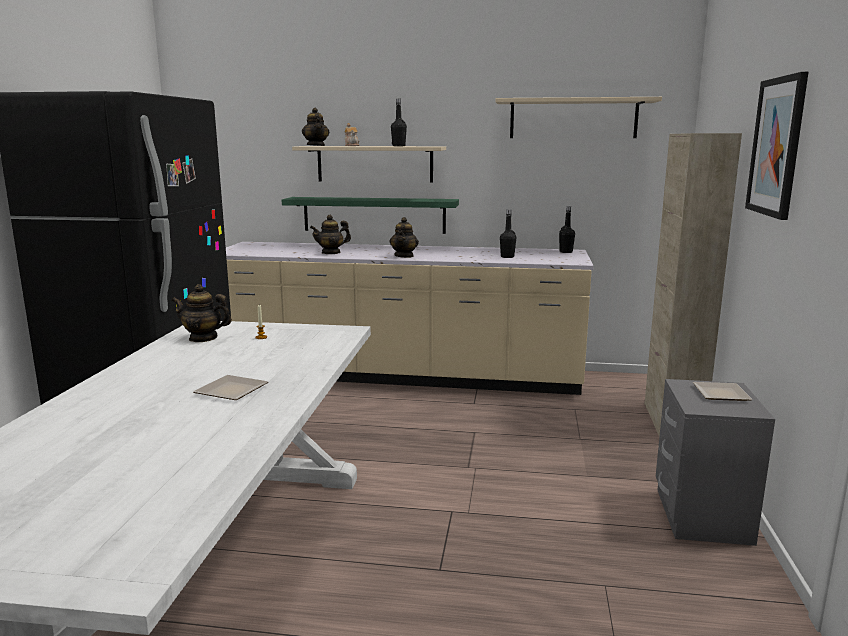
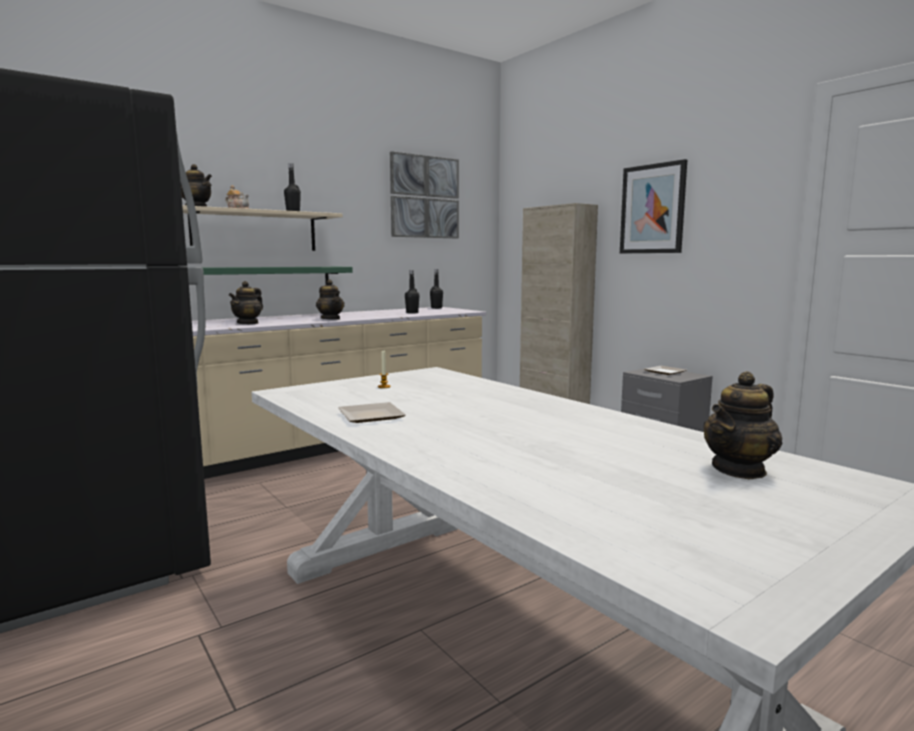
camera: 45 degrees left, 5 degrees down
teapot [172,284,232,342] -> teapot moved to [703,371,782,479]
plate [193,375,268,400] -> plate moved to [338,402,406,423]
beige shelf [495,97,662,138] -> picture [390,151,459,238]

